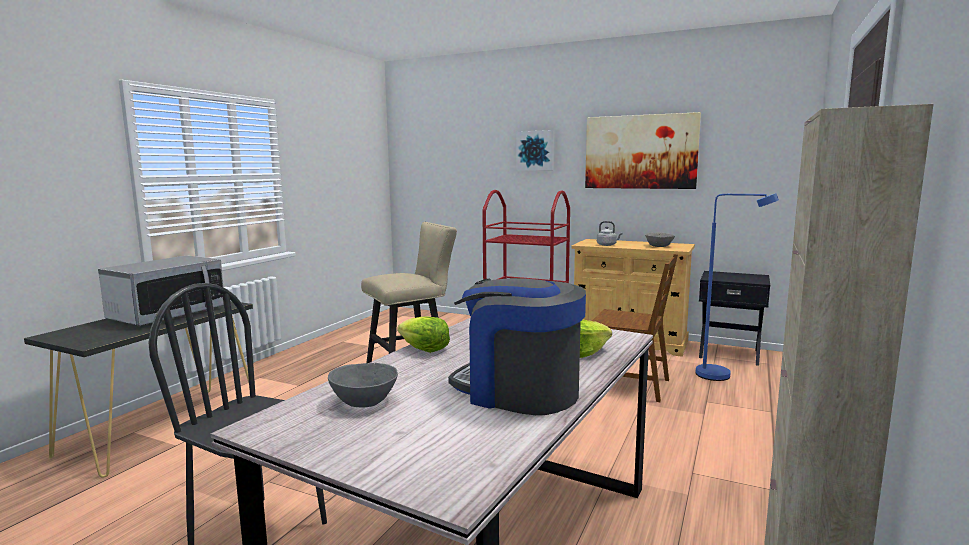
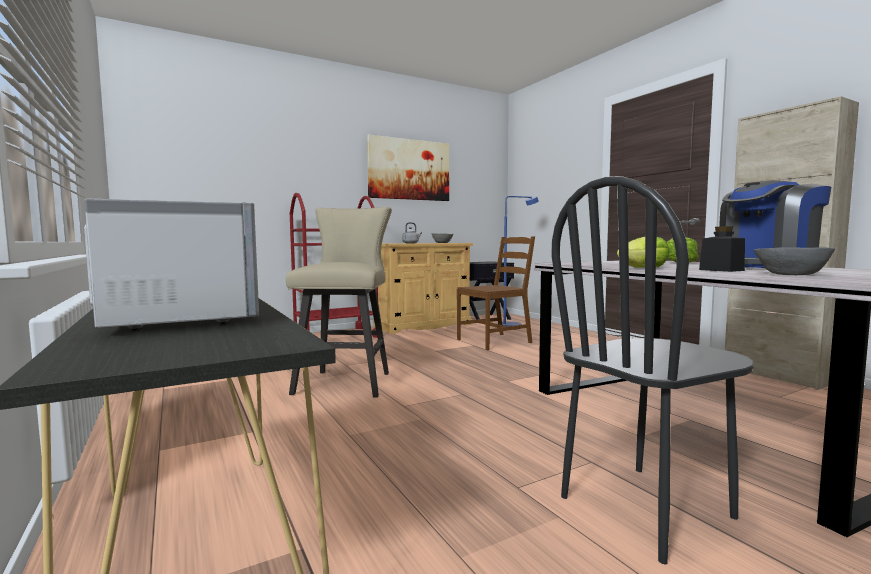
camera: 55 degrees left, 5 degrees down
picture [516,130,554,171] -> none
none -> black jar [699,227,745,272]

